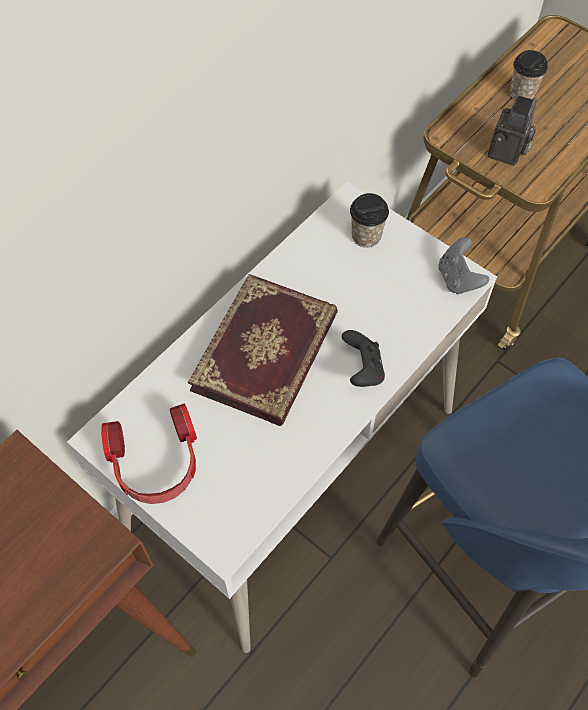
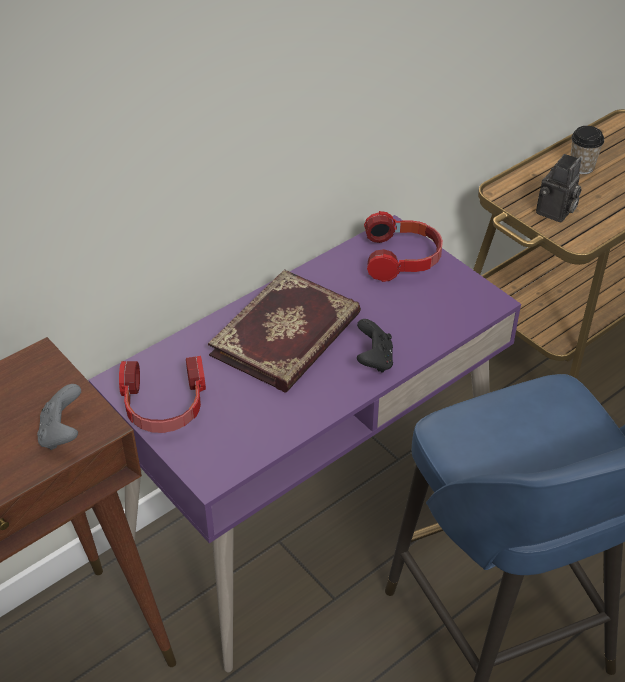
camera: 10 degrees right, 15 degrees down
white desk [67,182,497,653] -> purple desk [89,215,521,672]
cup [350,193,389,248] -> headphones [364,211,443,282]
grey game controller [438,237,489,294] -> grey game controller moved to [37,384,81,450]

